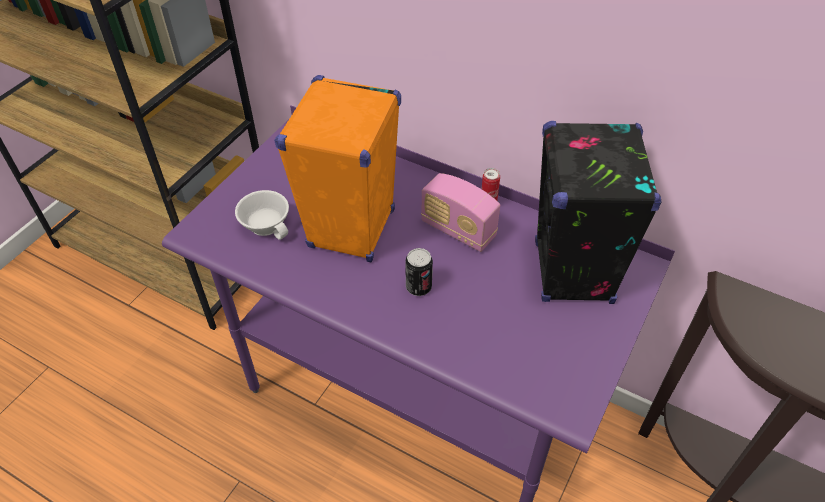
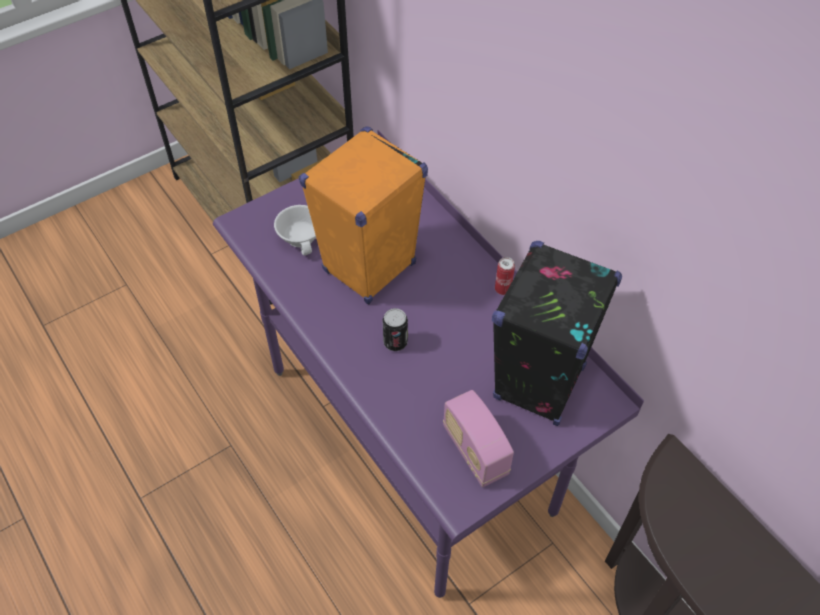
camera: 25 degrees right, 5 degrees up
radio [421,173,500,252] -> radio moved to [443,390,514,487]

